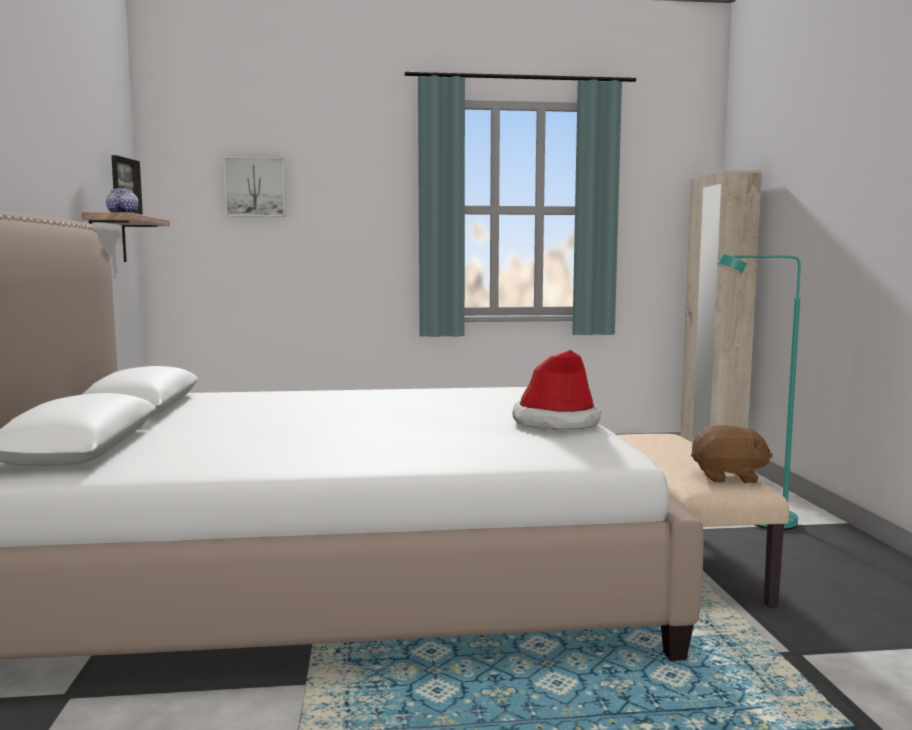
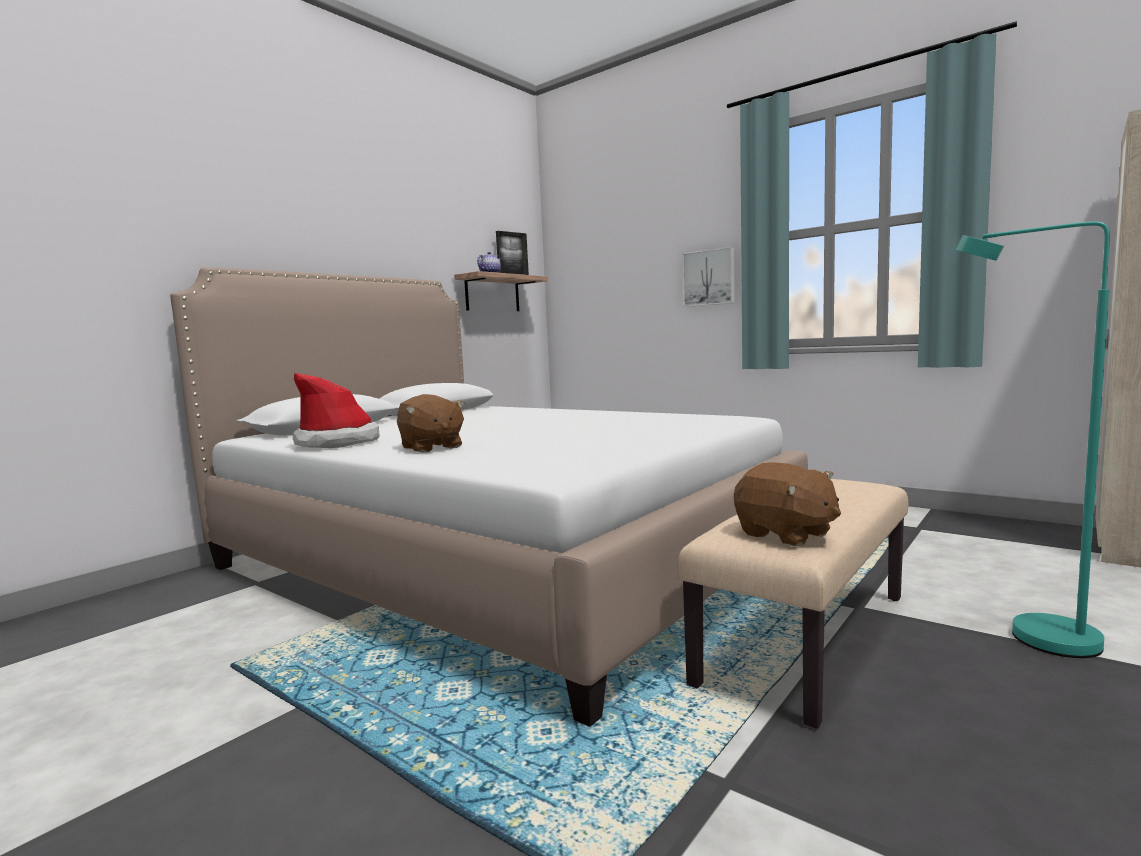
camera: 45 degrees right, 0 degrees up
picture [224,157,285,217] -> picture moved to [682,247,735,307]
hat [512,350,601,430] -> hat moved to [292,373,380,448]
none -> brown plush toy [397,394,465,453]

